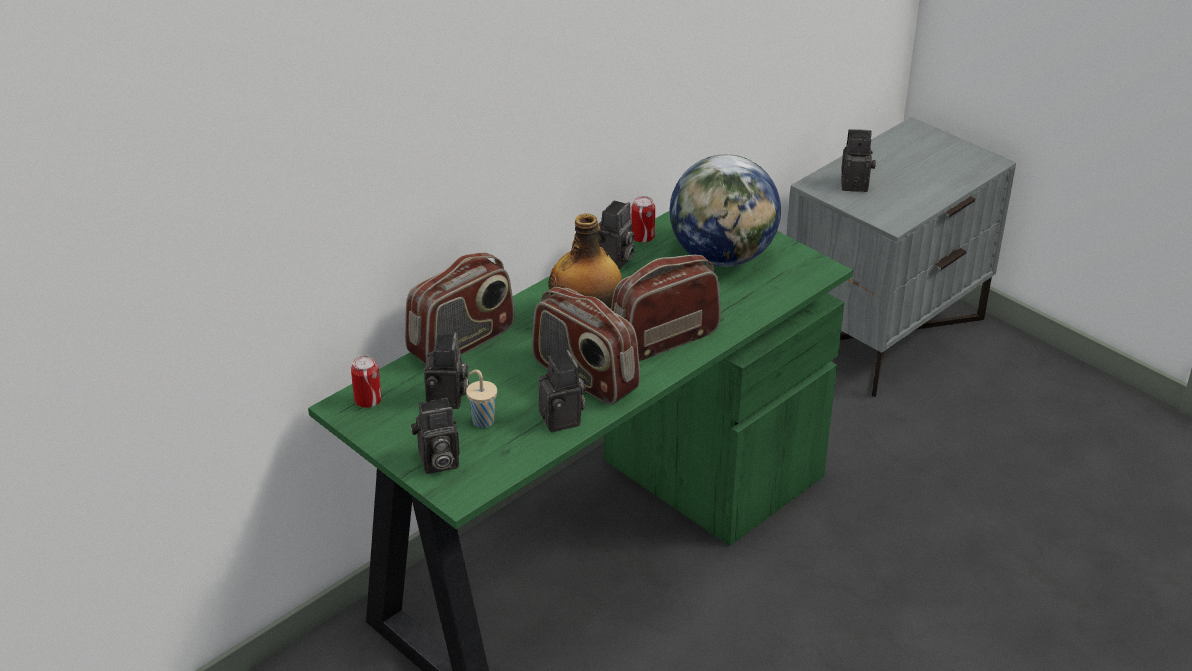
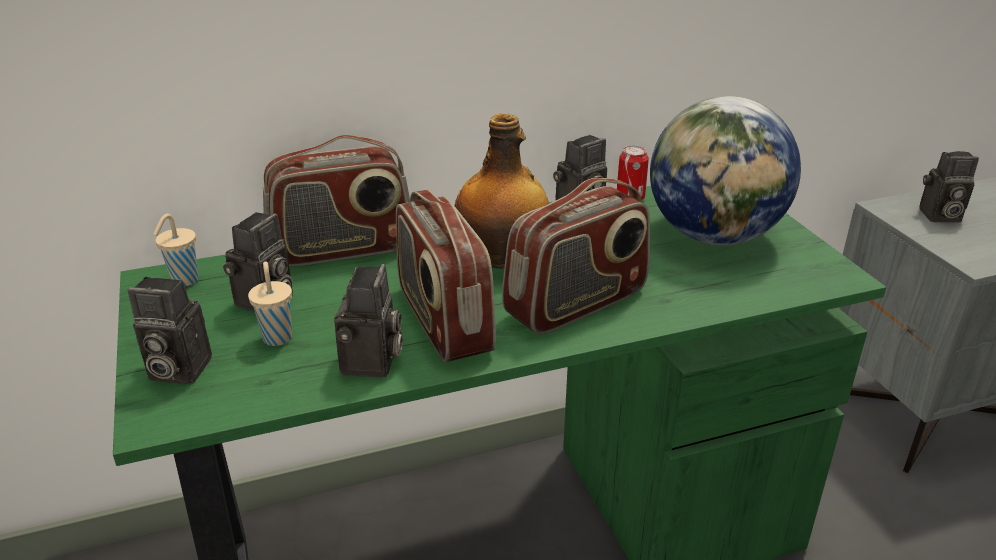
camera: 25 degrees right, 5 degrees down
can [351,355,382,408] -> beige cup [153,214,199,286]
radio [611,255,721,361] -> radio turned 150 degrees clockwise [502,178,650,334]
camera [841,129,876,192] -> camera turned 150 degrees clockwise [919,151,979,222]

